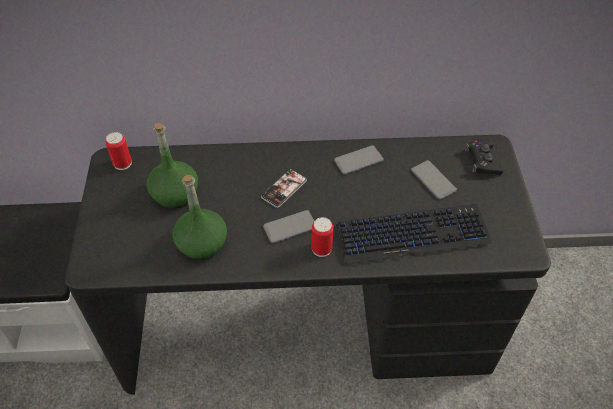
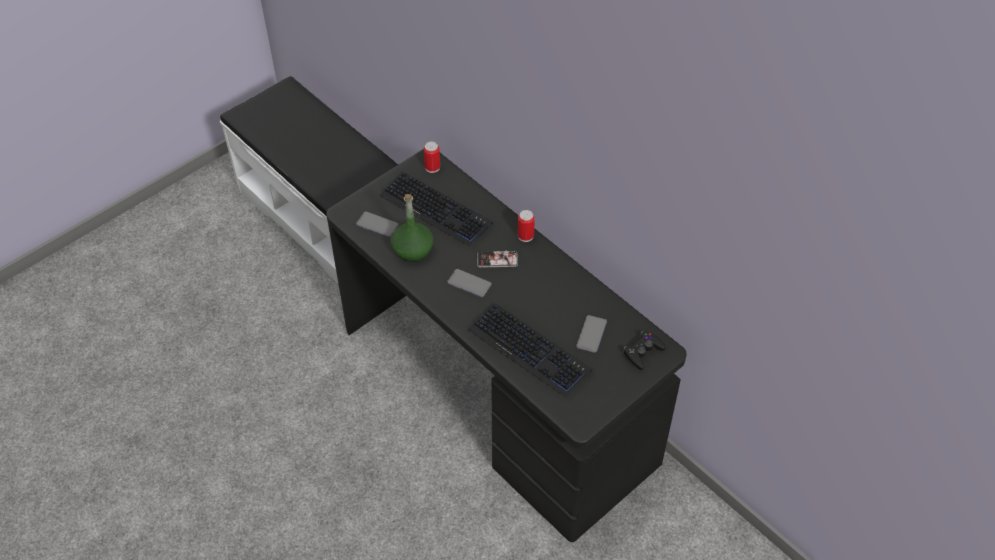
camera: 50 degrees right, 0 degrees up
green bottle [147,123,198,209] -> keyboard [380,172,493,247]
can [312,217,334,257] -> can moved to [518,210,535,242]
phone [334,145,384,175] -> phone moved to [356,212,399,237]

